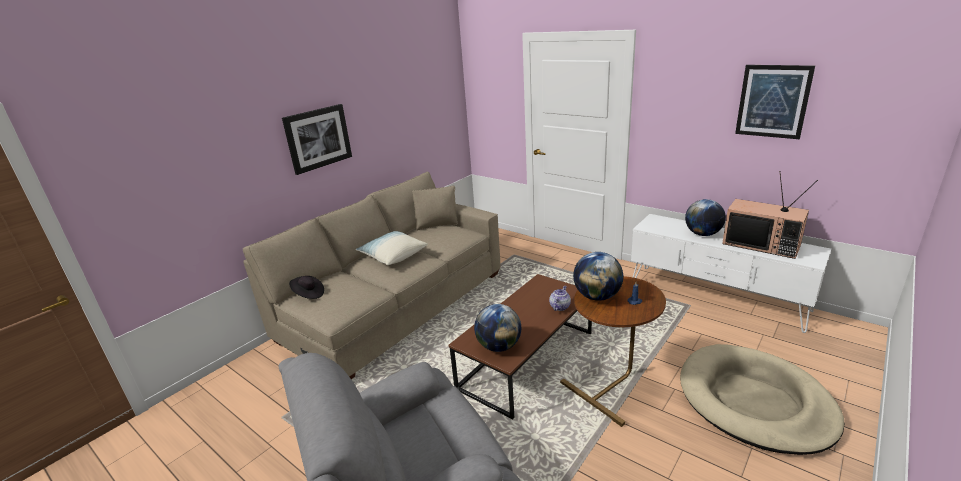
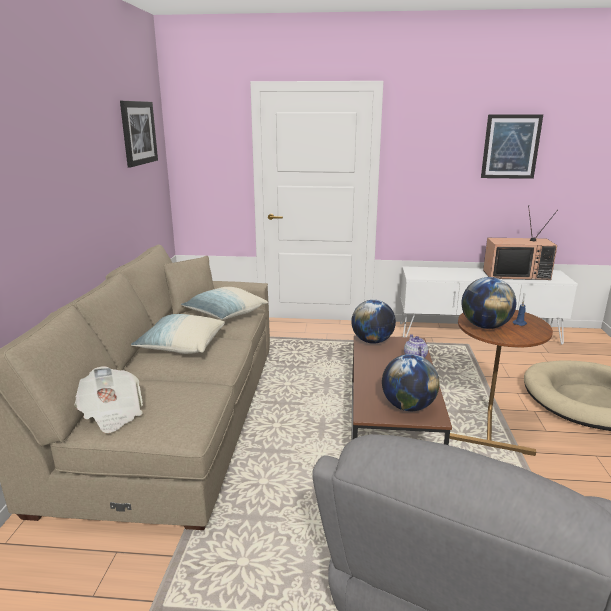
camera: 35 degrees left, 5 degrees down
picture [282,104,352,175] -> picture moved to [120,101,158,167]
black hat [289,276,324,299] -> newspaper [74,366,143,433]
globe [685,199,726,236] -> globe moved to [351,300,396,344]
none -> pillow [181,287,268,320]

